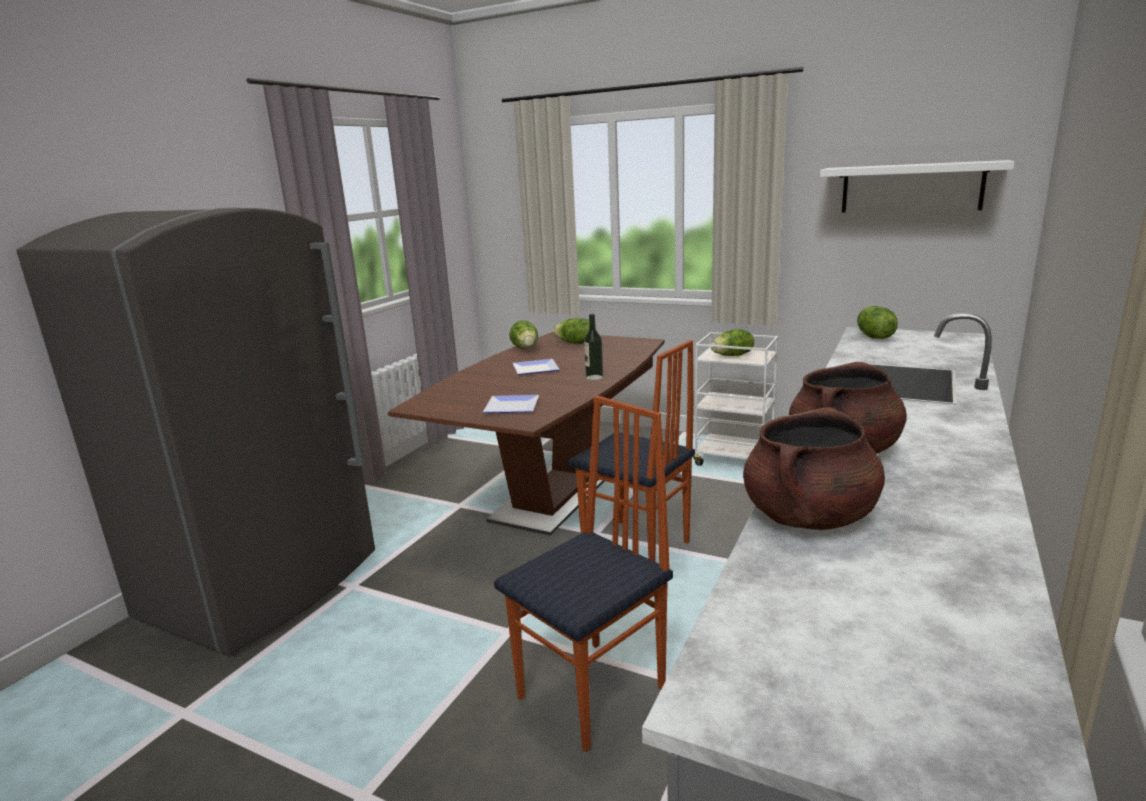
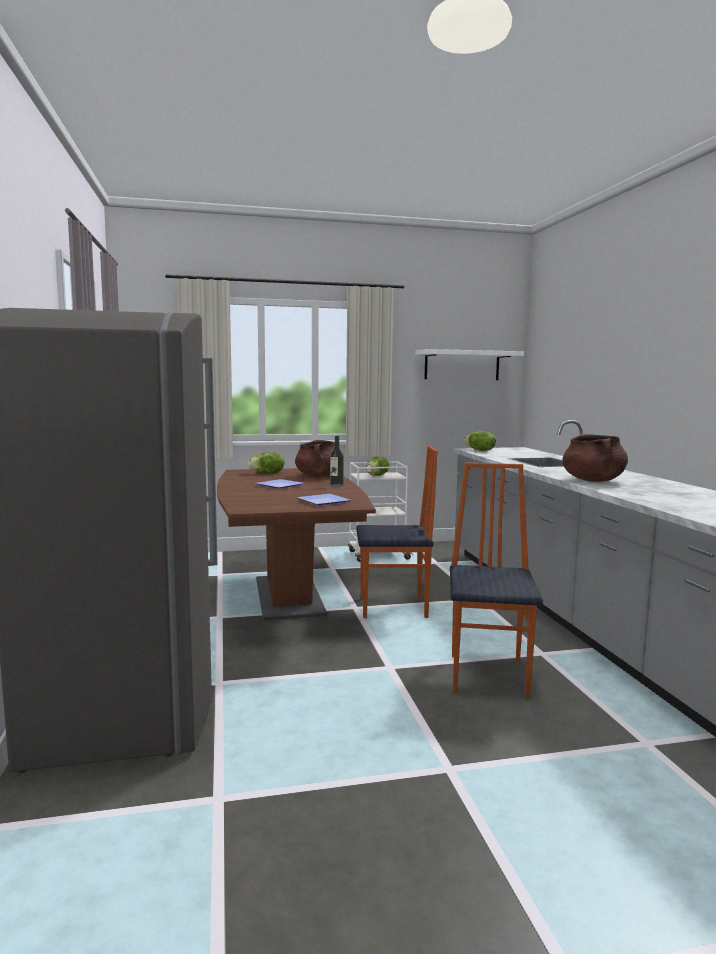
camera: 40 degrees left, 10 degrees down
lettuce [509,320,538,349] -> none
brown cooking pot [743,407,885,530] -> brown cooking pot moved to [295,440,335,477]

